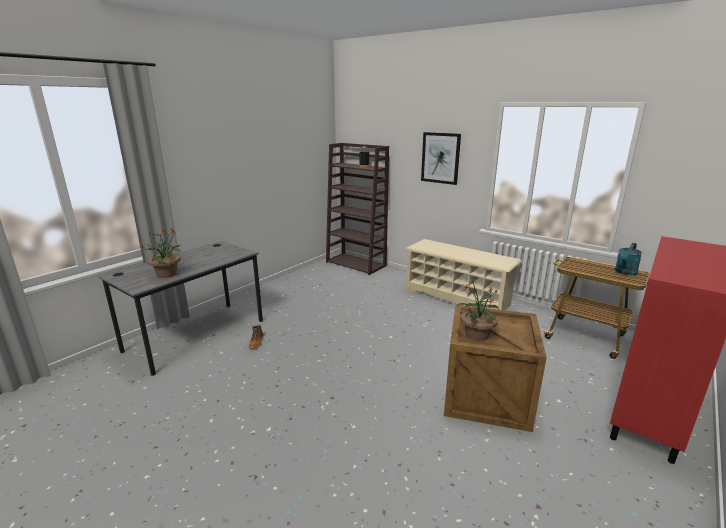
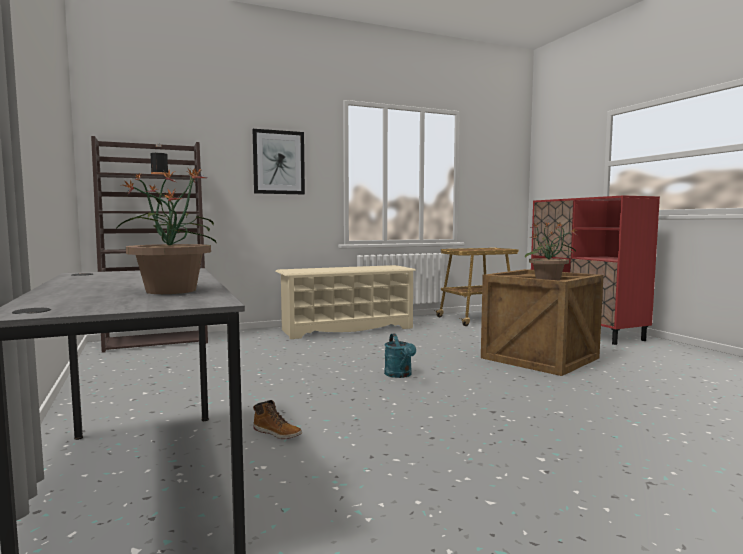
camera: 60 degrees left, 15 degrees down
turquoise watering can [615,243,642,275] -> turquoise watering can moved to [384,333,416,378]

